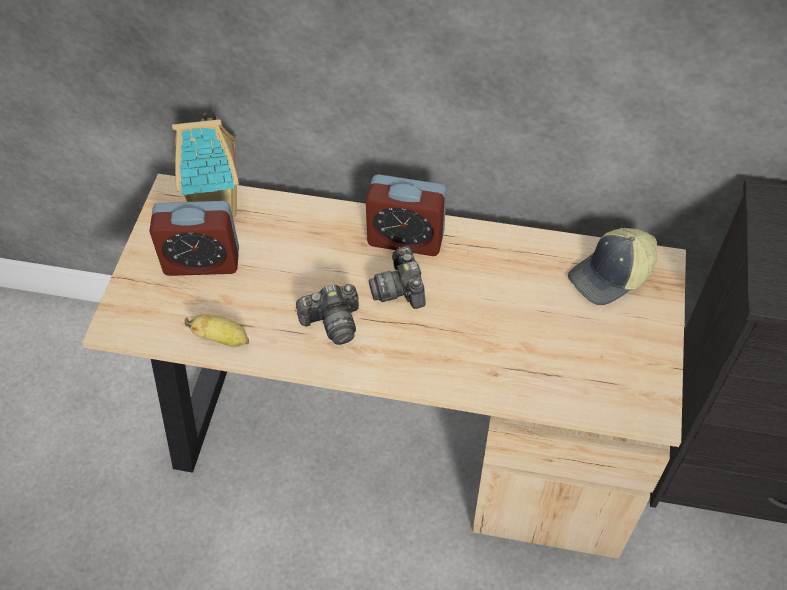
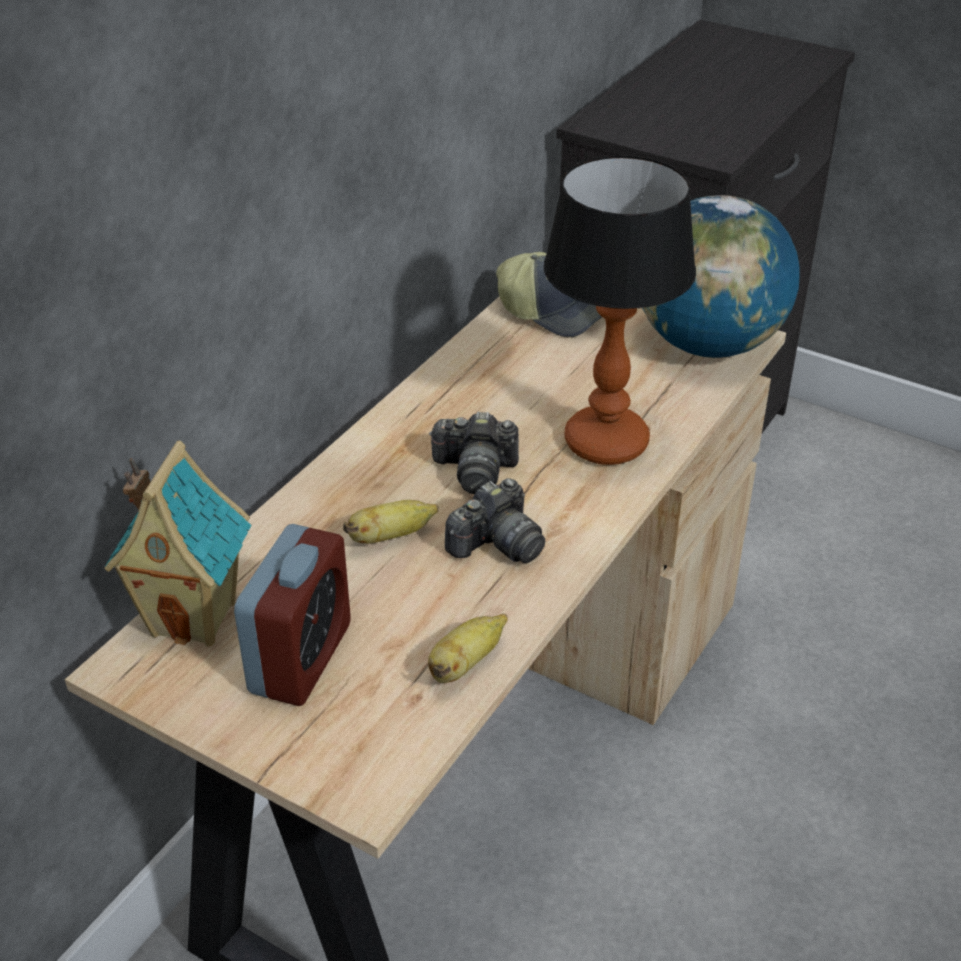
camera: 70 degrees left, 15 degrees down
camera [295,284,359,345] -> camera turned 45 degrees clockwise [445,478,545,563]
alarm clock [365,174,447,256] -> none
cap [568,228,657,305] -> cap turned 45 degrees counterclockwise [496,252,602,337]
none -> banana [343,500,439,544]
none -> table lamp [543,155,696,465]
none -> globe [642,195,800,358]

